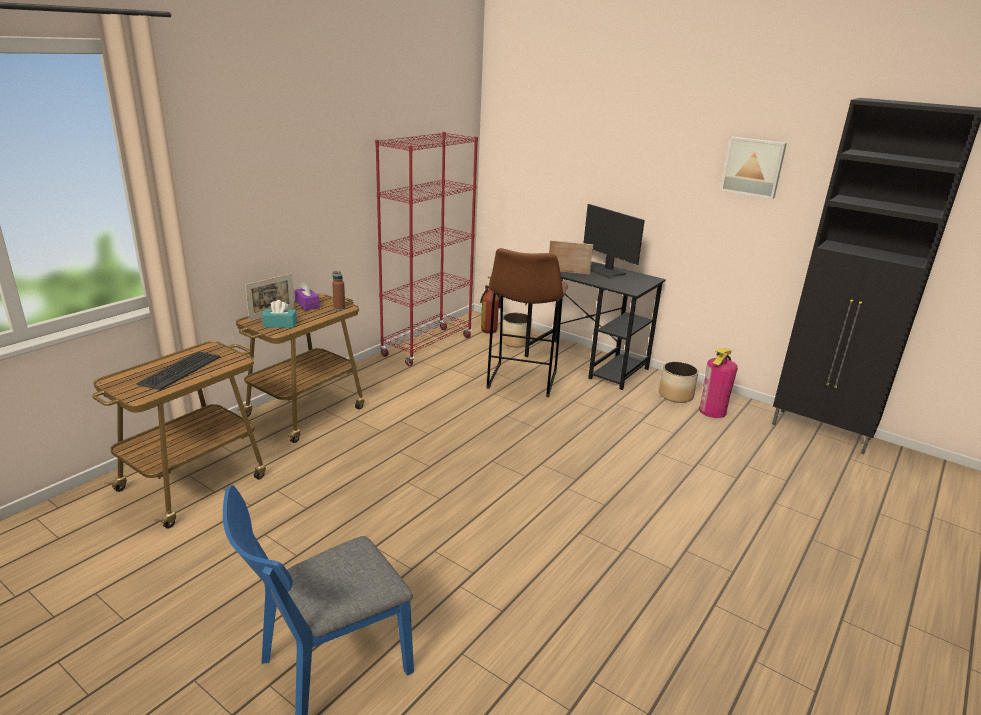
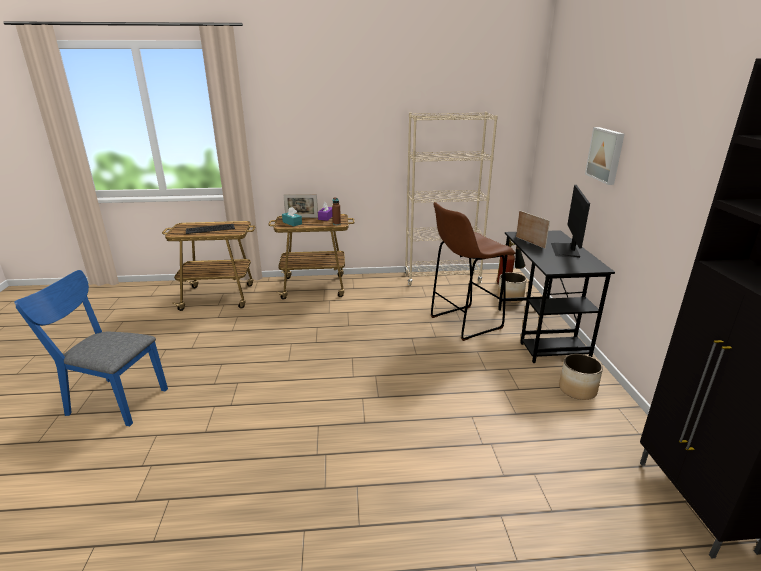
camera: 50 degrees right, 0 degrees up
red bookcase [375,132,478,366] -> beige bookcase [405,112,498,286]
fire extinguisher [699,348,738,418] -> none
picture [720,137,787,199] -> picture moved to [585,127,625,185]

